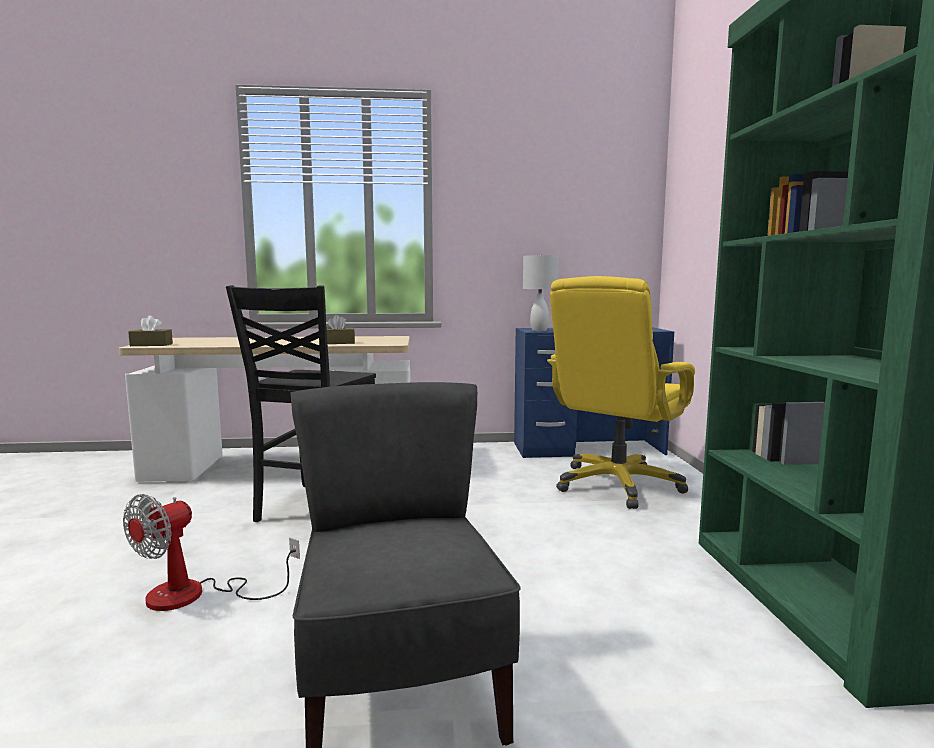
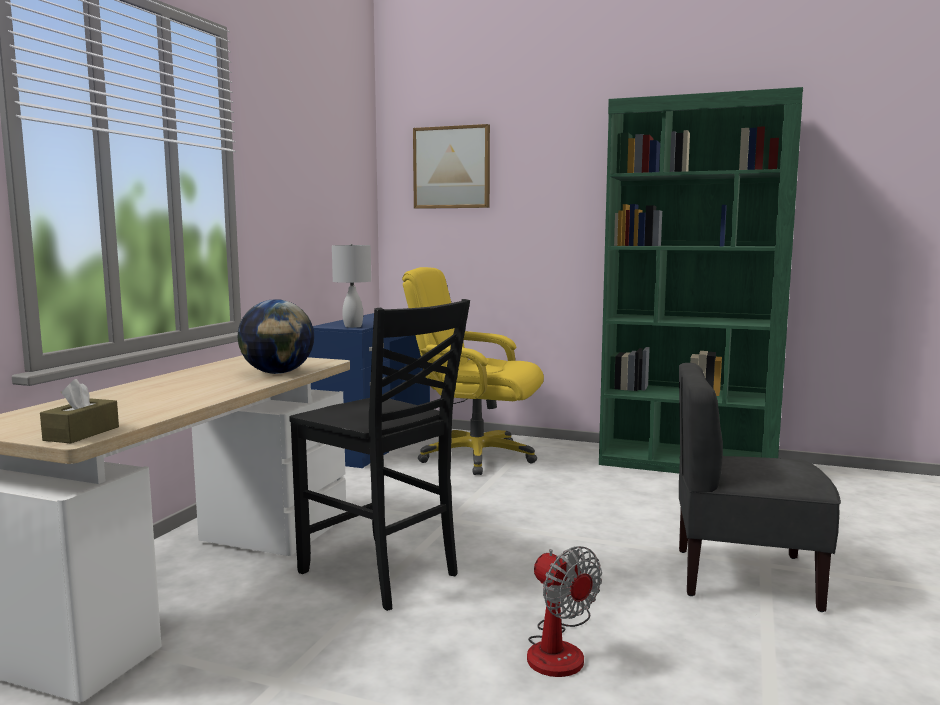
camera: 65 degrees left, 0 degrees up
brown tissue box [327,315,355,344] -> globe [238,299,314,374]
yellow office chair [547,276,695,509] -> yellow office chair turned 135 degrees clockwise [402,267,544,475]
none -> picture [413,124,490,209]

